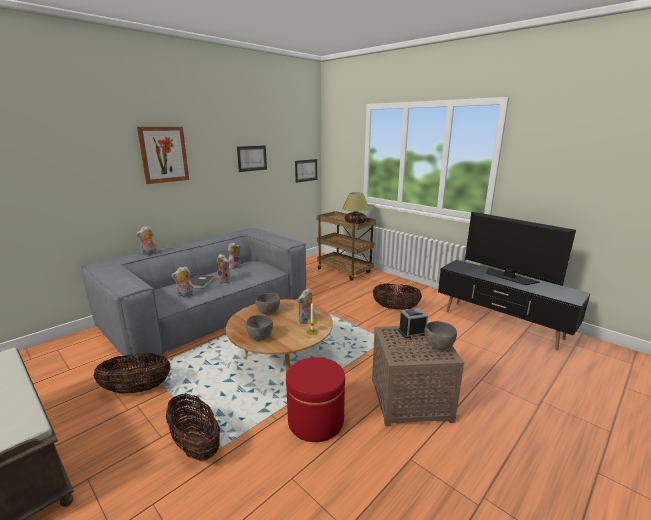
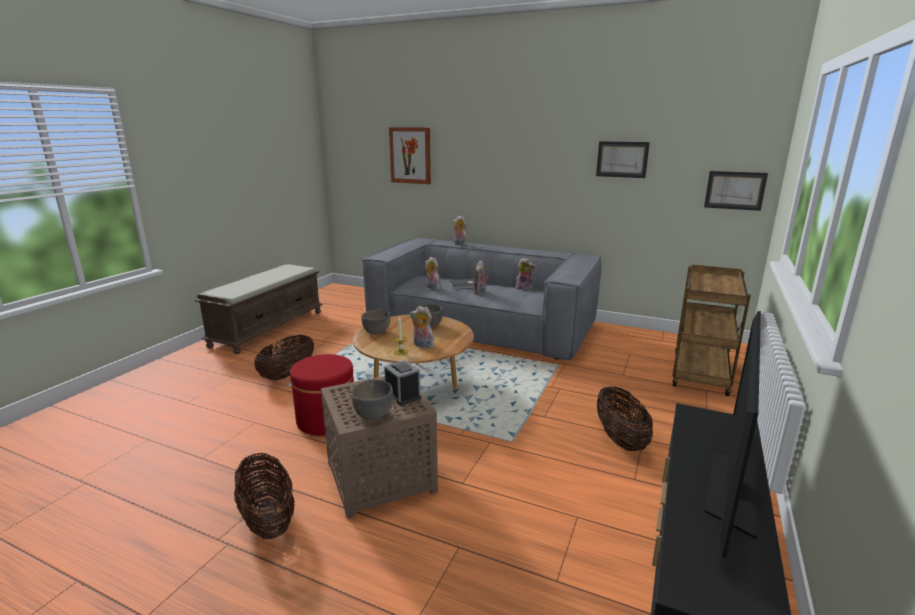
camera: 70 degrees right, 0 degrees up
basket [93,353,170,394] -> basket moved to [234,453,295,539]
picture [137,127,189,184] -> picture moved to [389,127,431,184]
table lamp [342,192,370,224] -> none

